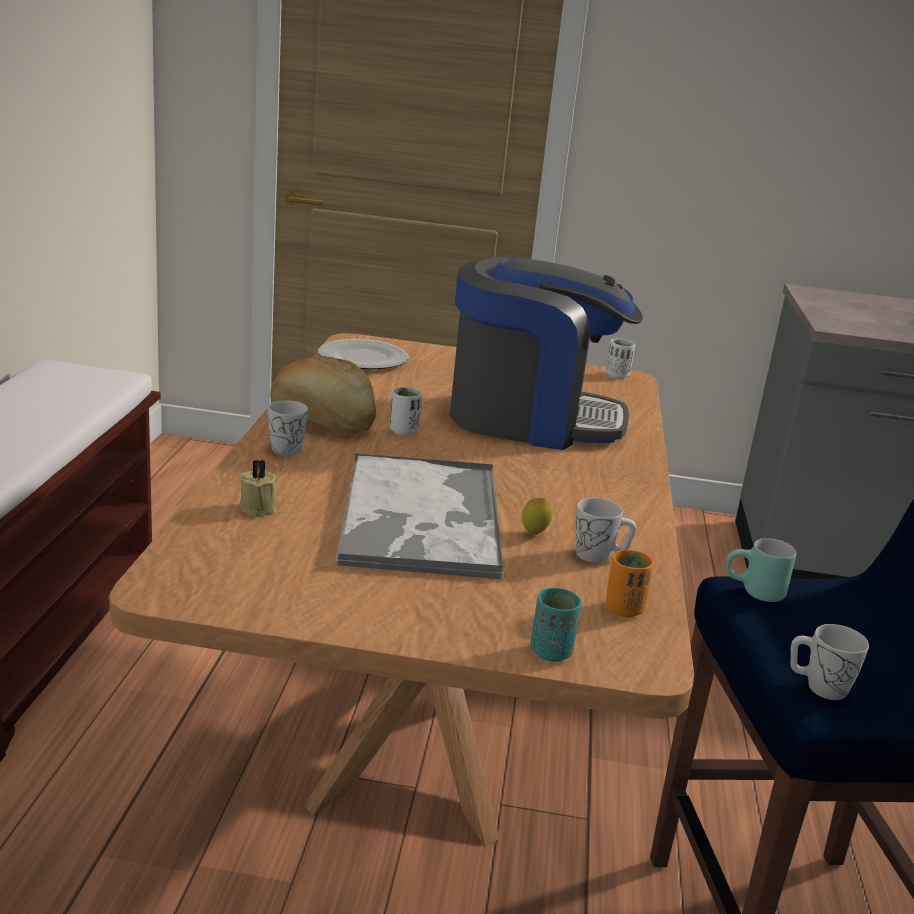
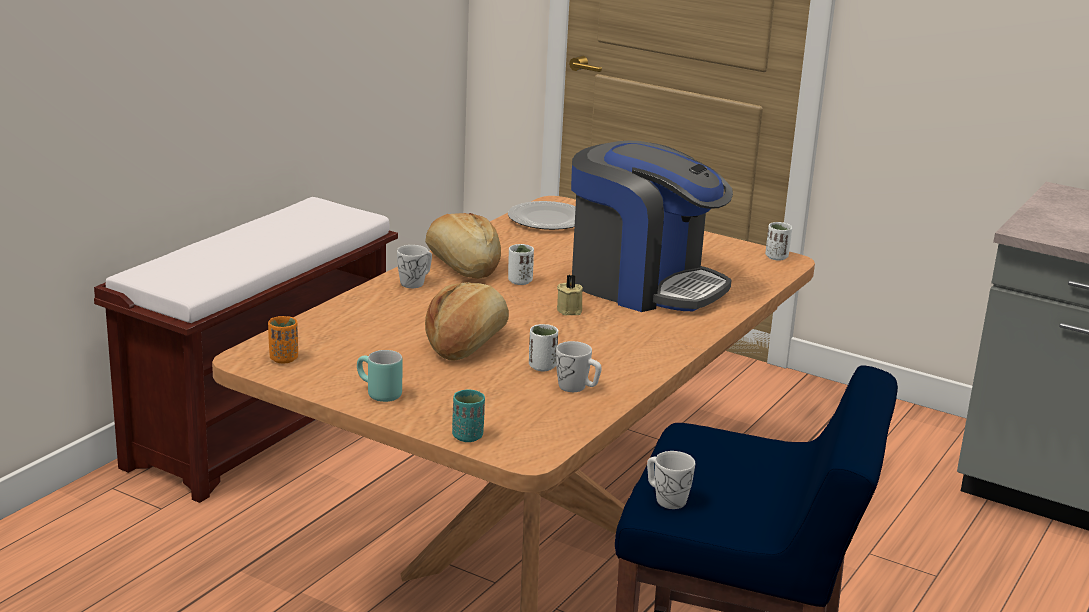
camera: 25 degrees right, 0 degrees up
beige candle [239,460,277,517] -> beige candle moved to [557,275,583,316]
tray [335,453,503,580] -> bread [425,282,509,361]
lemon [522,498,553,535] -> white cup [529,324,559,371]
orange cup [606,550,654,617] -> orange cup moved to [268,316,298,363]
turquoise mug [726,538,796,602] -> turquoise mug moved to [357,350,403,402]

